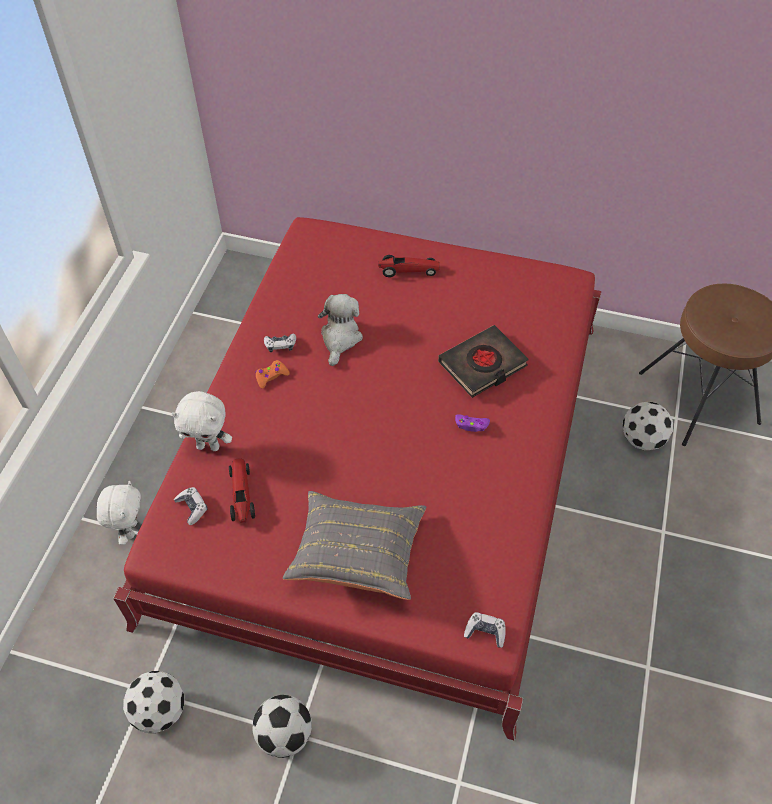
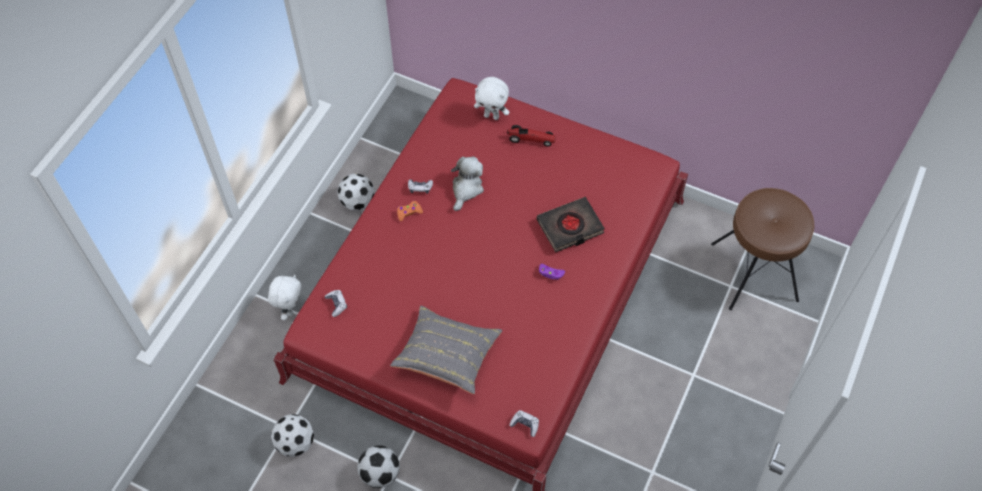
camera: 10 degrees right, 5 degrees up
white plush toy [171,391,232,451] -> white plush toy moved to [474,77,509,120]
toy car [229,458,255,523] -> none
football [622,402,674,450] -> football moved to [337,174,375,211]

